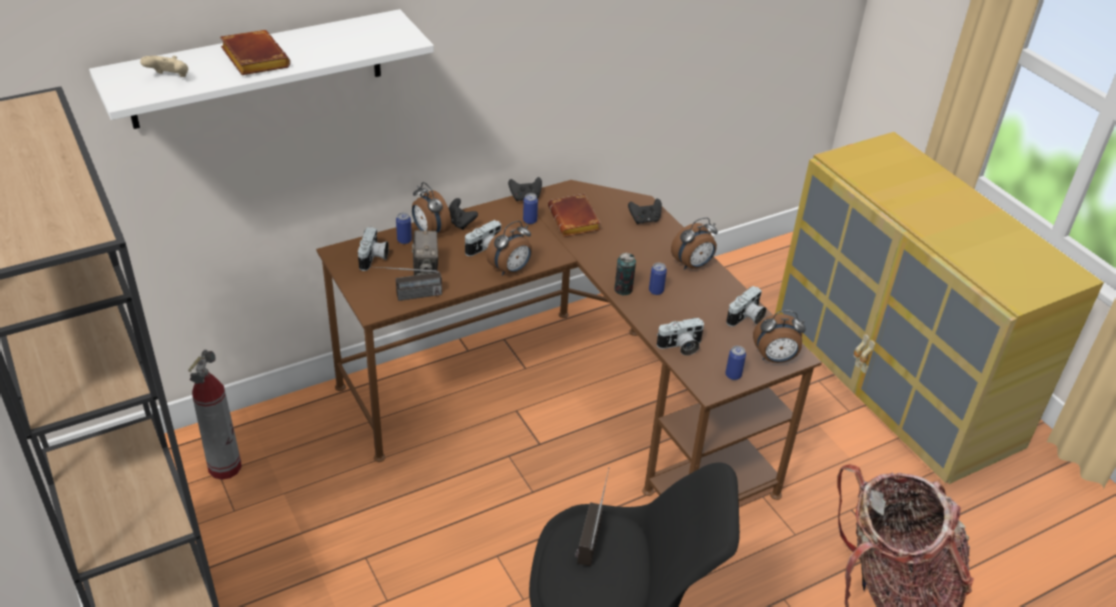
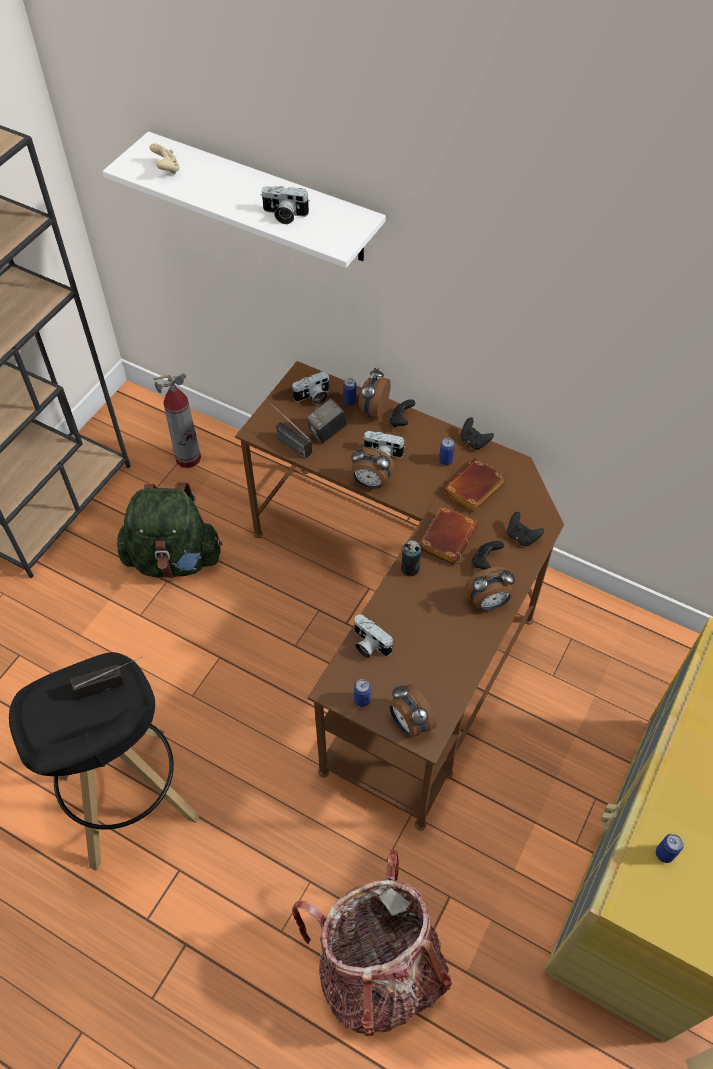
camera: 60 degrees right, 15 degrees up
brown book [220,30,290,75] -> brown book moved to [419,505,478,565]
can [649,263,667,295] -> can moved to [656,834,684,863]
alarm clock [671,217,718,270] -> alarm clock turned 45 degrees counterclockwise [465,567,515,610]
camera [726,286,767,327] -> camera moved to [261,186,310,224]
none -> green backpack [117,483,222,578]
none -> black game controller [472,541,504,570]

